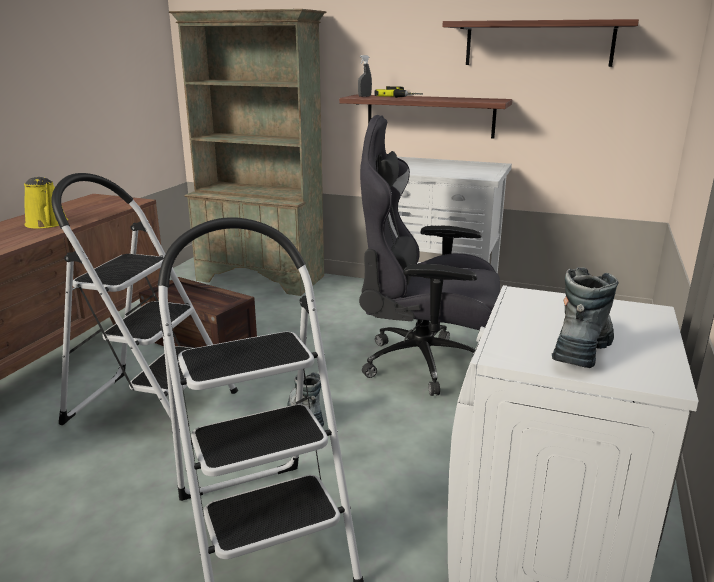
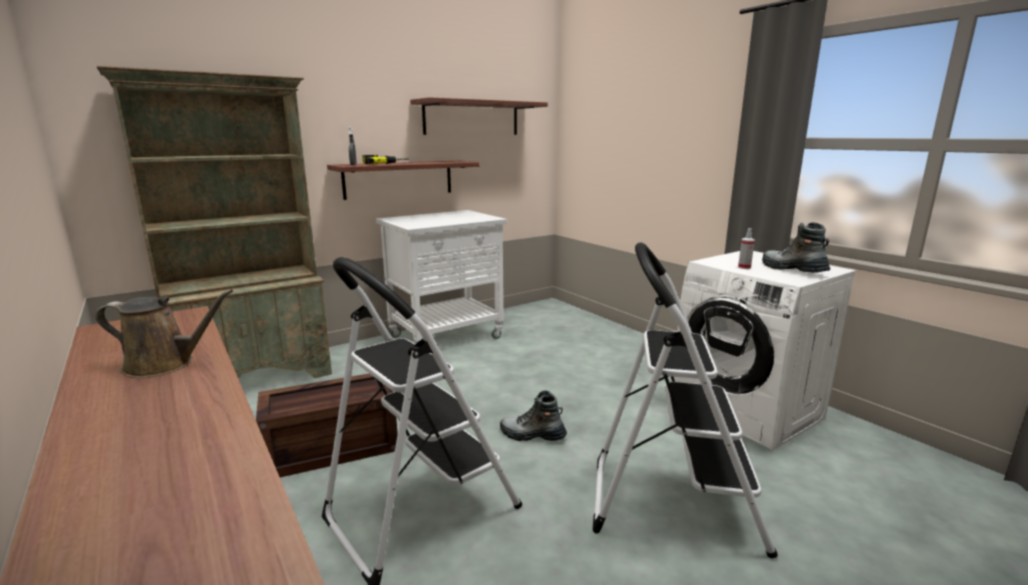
camera: 55 degrees left, 5 degrees down
yellow watering can [24,177,68,229] -> brown watering can [96,289,233,378]
black office chair [359,115,500,396] -> none
none -> spray bottle [738,228,755,269]

